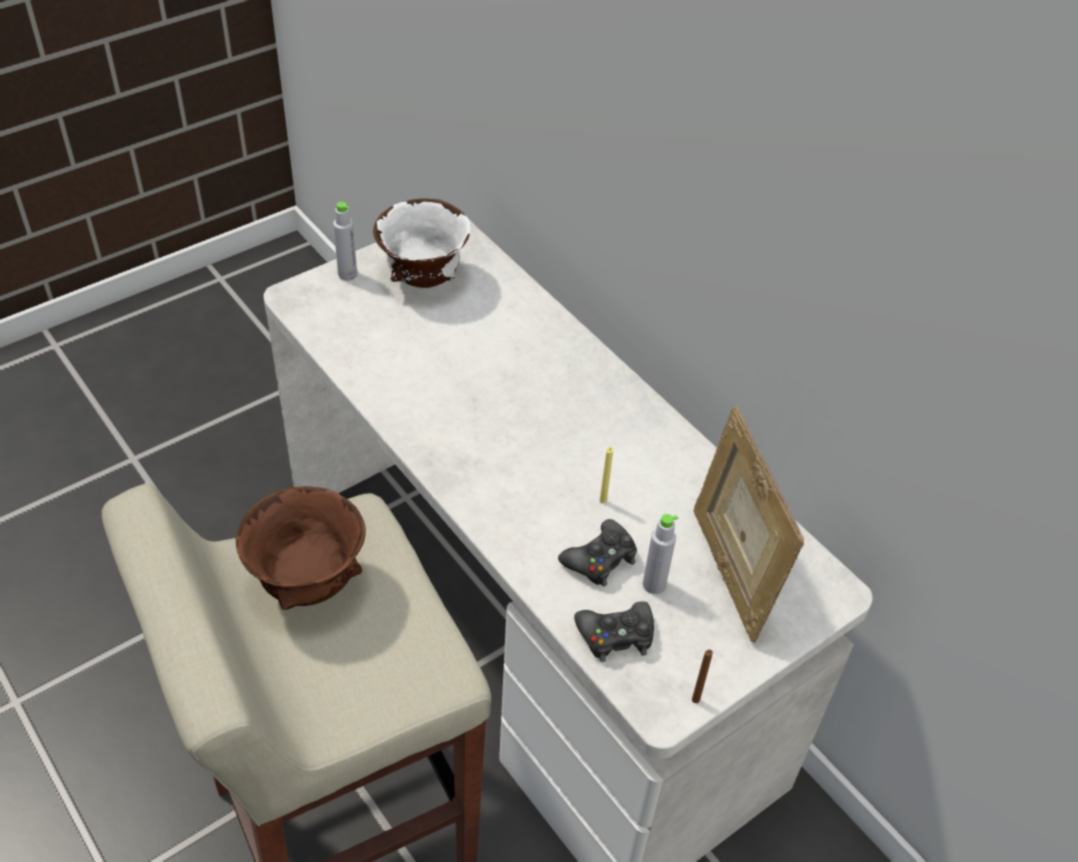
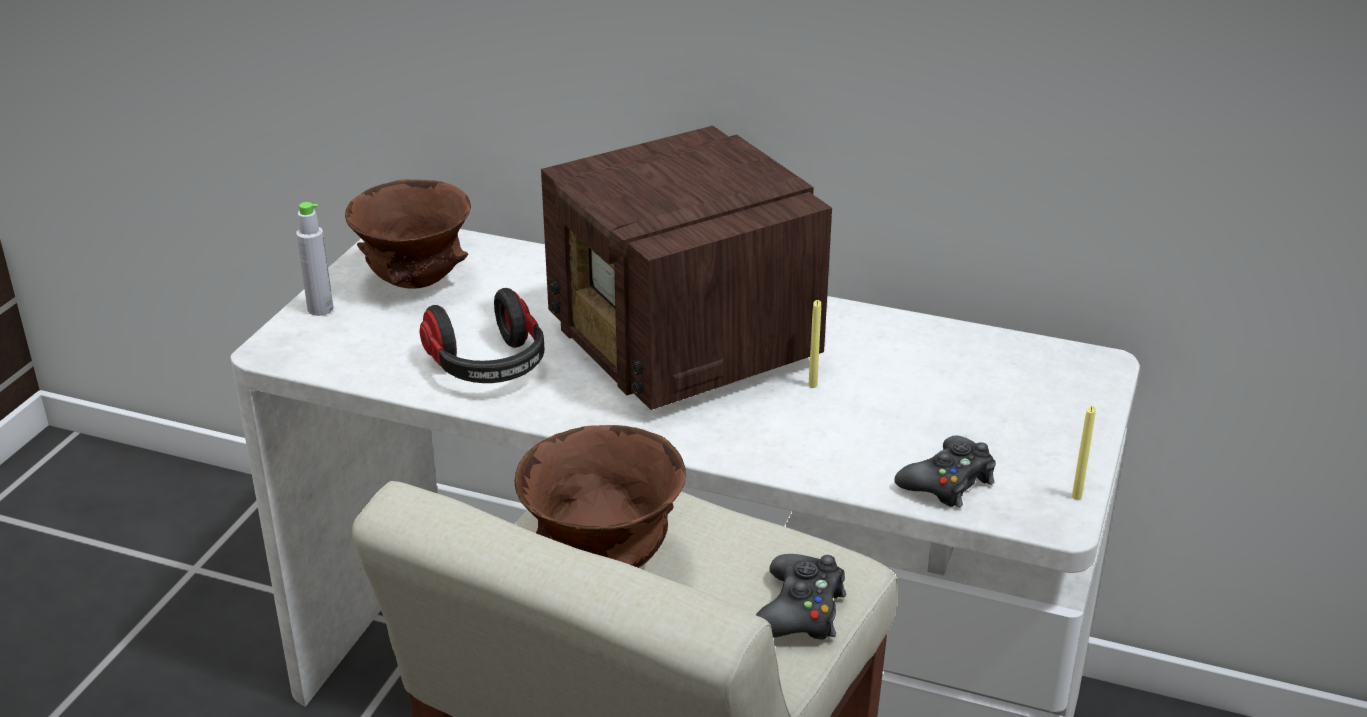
camera: 30 degrees left, 15 degrees down
white bowl [373,198,471,288] -> brown bowl [345,180,471,289]
black game controller [558,519,637,587] -> black game controller moved to [756,554,846,640]
grey bottle [643,514,678,594] -> none
brown candle [692,650,713,703] -> yellow candle [1072,406,1096,500]
picture frame [694,406,804,643] -> none
none -> headphones [420,288,545,383]
none -> radio [541,126,832,410]

